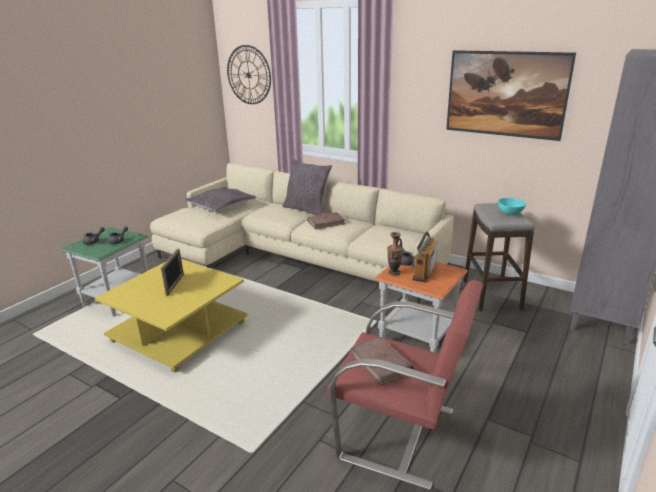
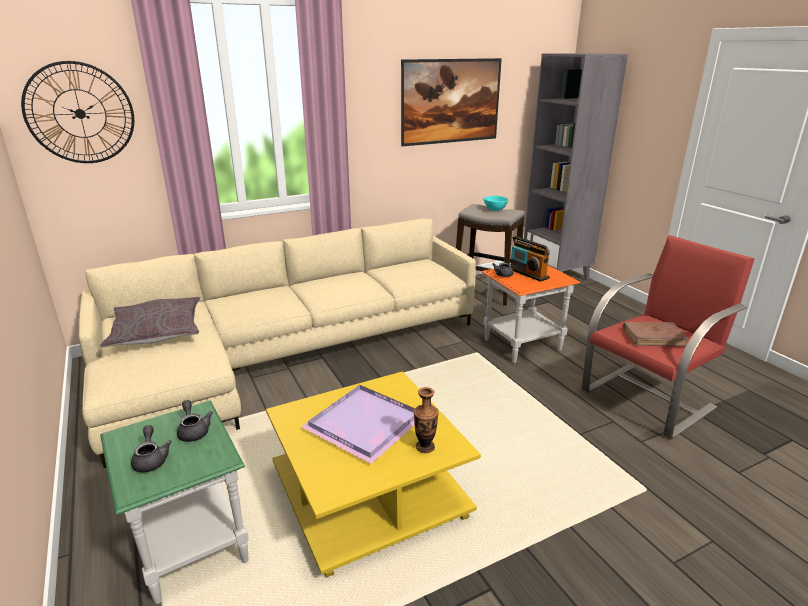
camera: 60 degrees left, 0 degrees up
picture frame [161,248,184,296] -> purple tray [301,385,415,464]
grey pillow [282,158,332,215] -> none
brown book [307,212,346,230] -> none
vase [387,232,403,276] -> vase moved to [414,387,439,453]

